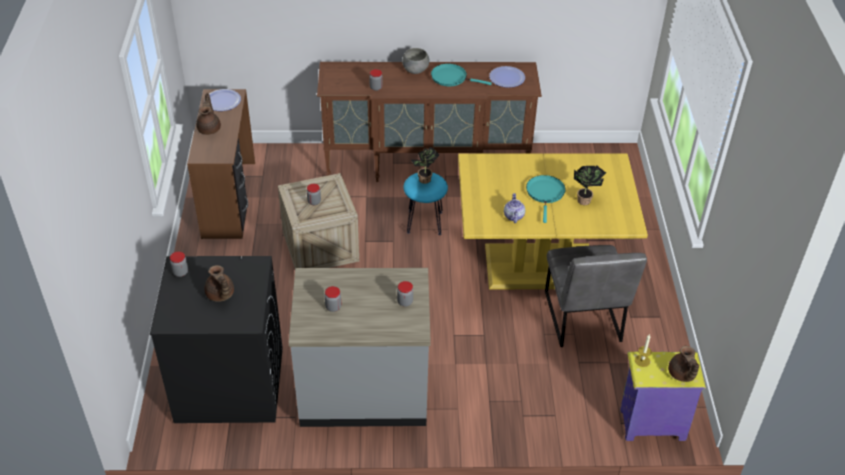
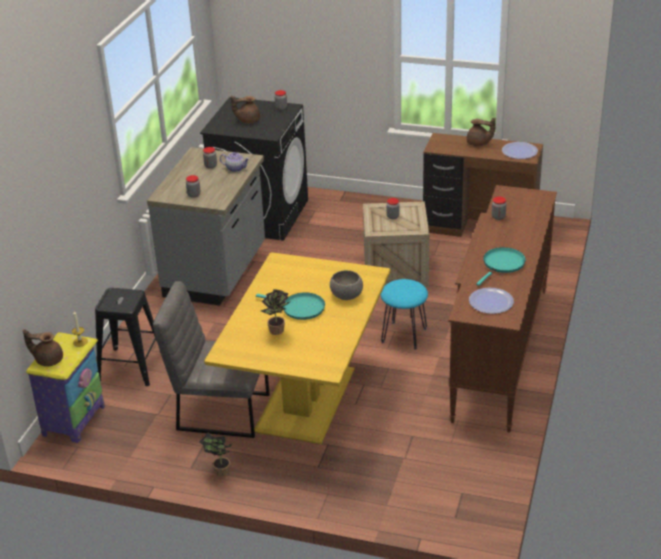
camera: 110 degrees right, 10 degrees down
grey bowl [402,48,429,74] -> grey bowl moved to [330,270,363,300]
potted plant [411,147,440,184] -> potted plant moved to [199,433,232,476]
teapot [504,193,525,223] -> teapot moved to [220,152,250,172]
none -> black stool [95,288,161,386]

